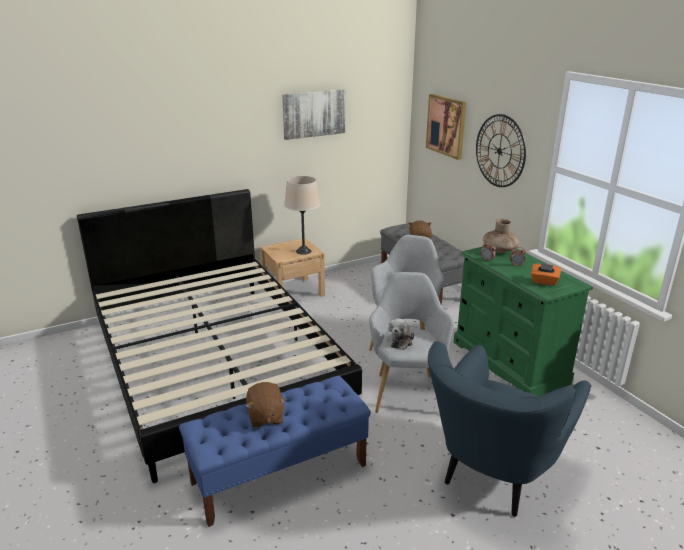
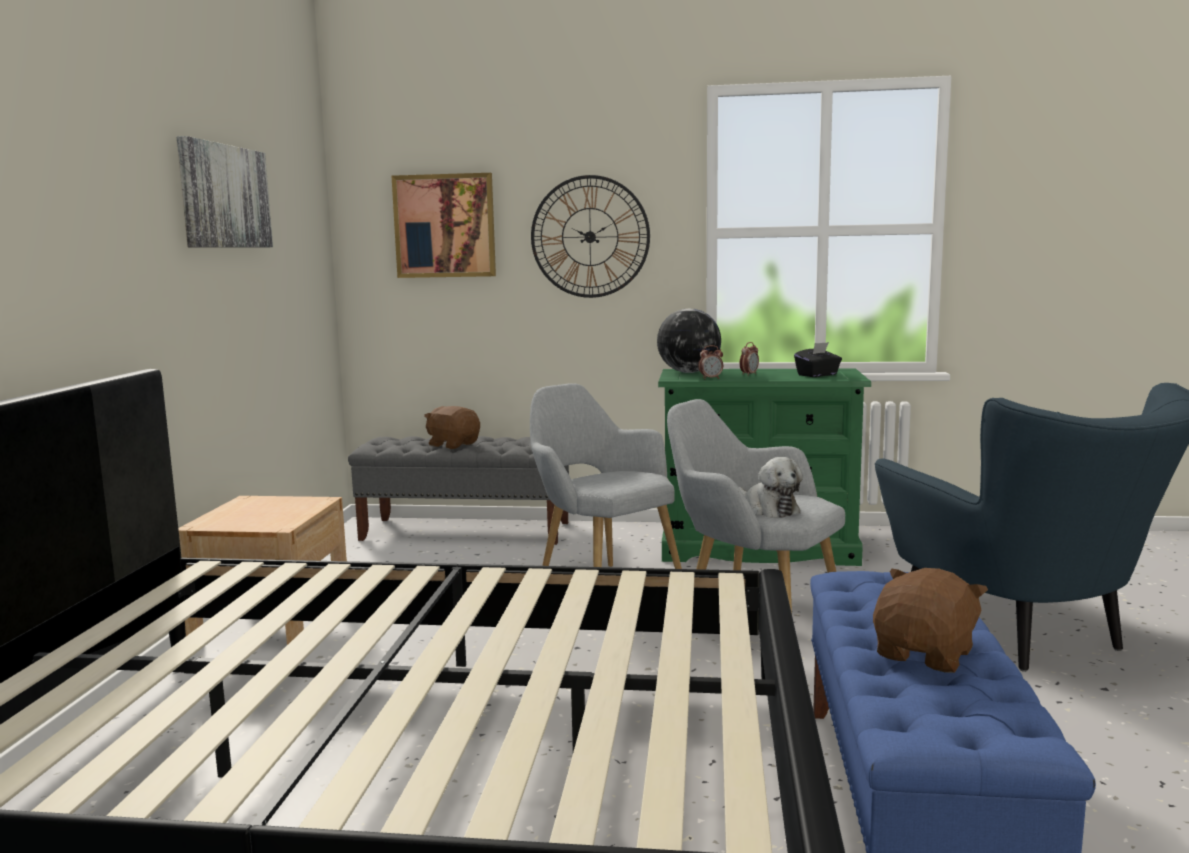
camera: 55 degrees left, 15 degrees down
brown plush toy [246,382,286,428] -> brown plush toy turned 75 degrees counterclockwise [873,568,988,673]
beige table lamp [284,176,320,255] -> none
brown vase [483,218,520,253] -> globe [657,308,721,373]
orange tissue box [531,263,561,286] -> black tissue box [794,342,842,377]

